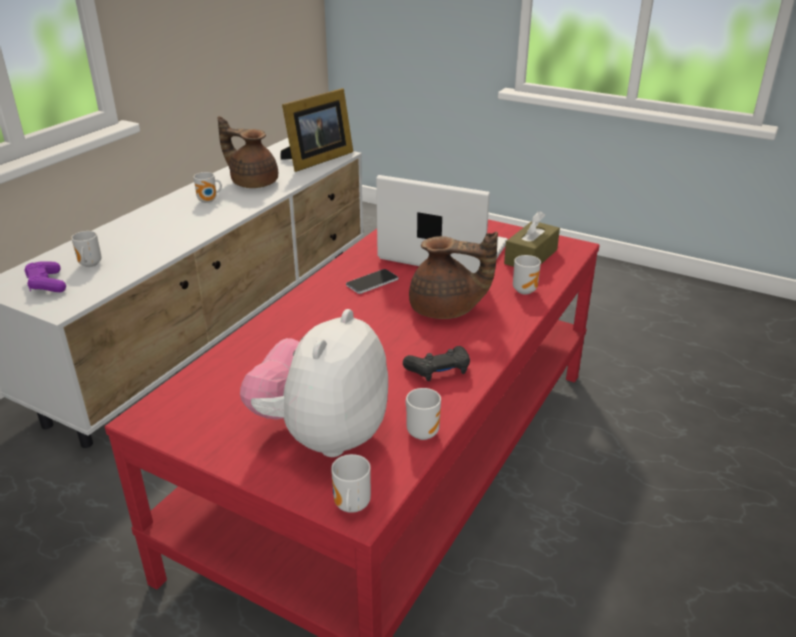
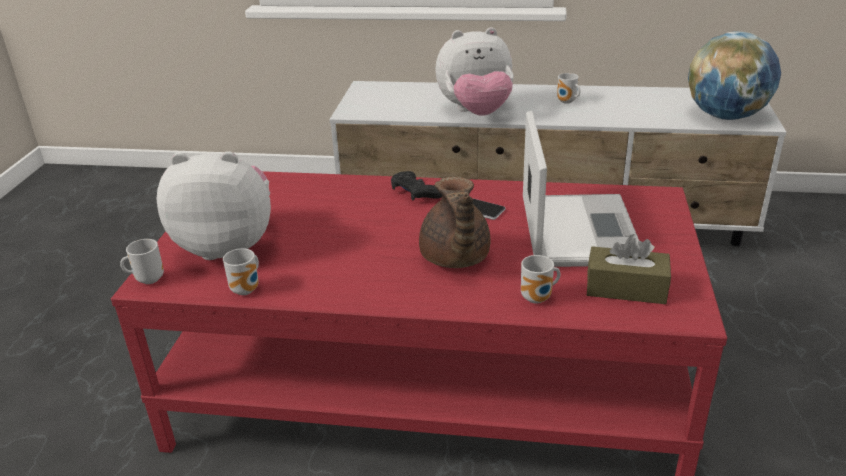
camera: 70 degrees right, 0 degrees up
purple game controller [24,261,66,292] -> none
mug [71,231,102,267] -> none
brown teapot [218,116,278,188] -> none
picture frame [281,88,353,172] -> globe [688,31,781,120]
black game controller [403,346,470,381] -> black game controller moved to [391,171,443,201]
none -> plush toy [435,27,514,116]

